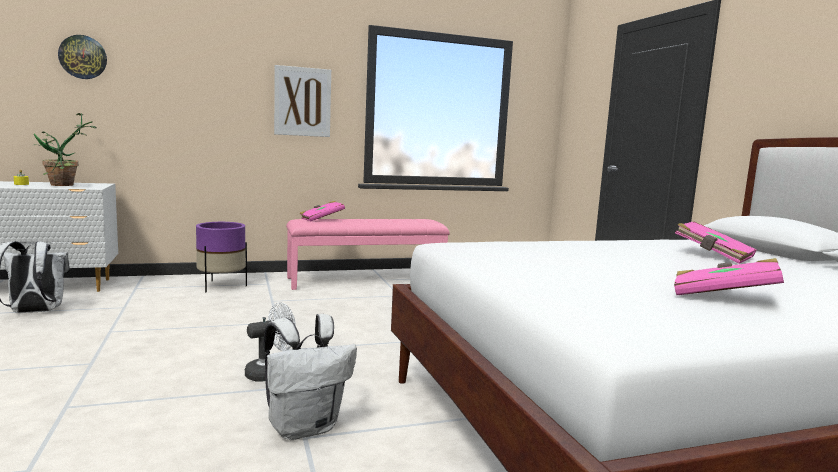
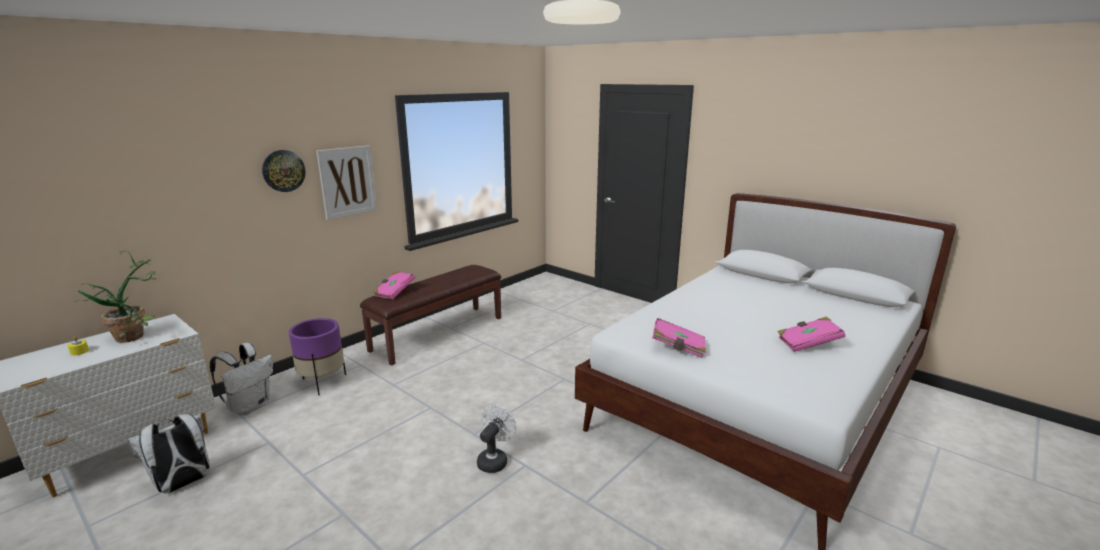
camera: 30 degrees left, 10 degrees up
wall clock [58,35,107,79] -> wall clock moved to [262,150,306,192]
white backpack [264,314,357,440] -> white backpack moved to [210,343,273,415]
pink bench [286,219,450,290] -> brown bench [360,265,501,365]
pink book [675,222,757,264] -> pink book moved to [652,318,706,358]

